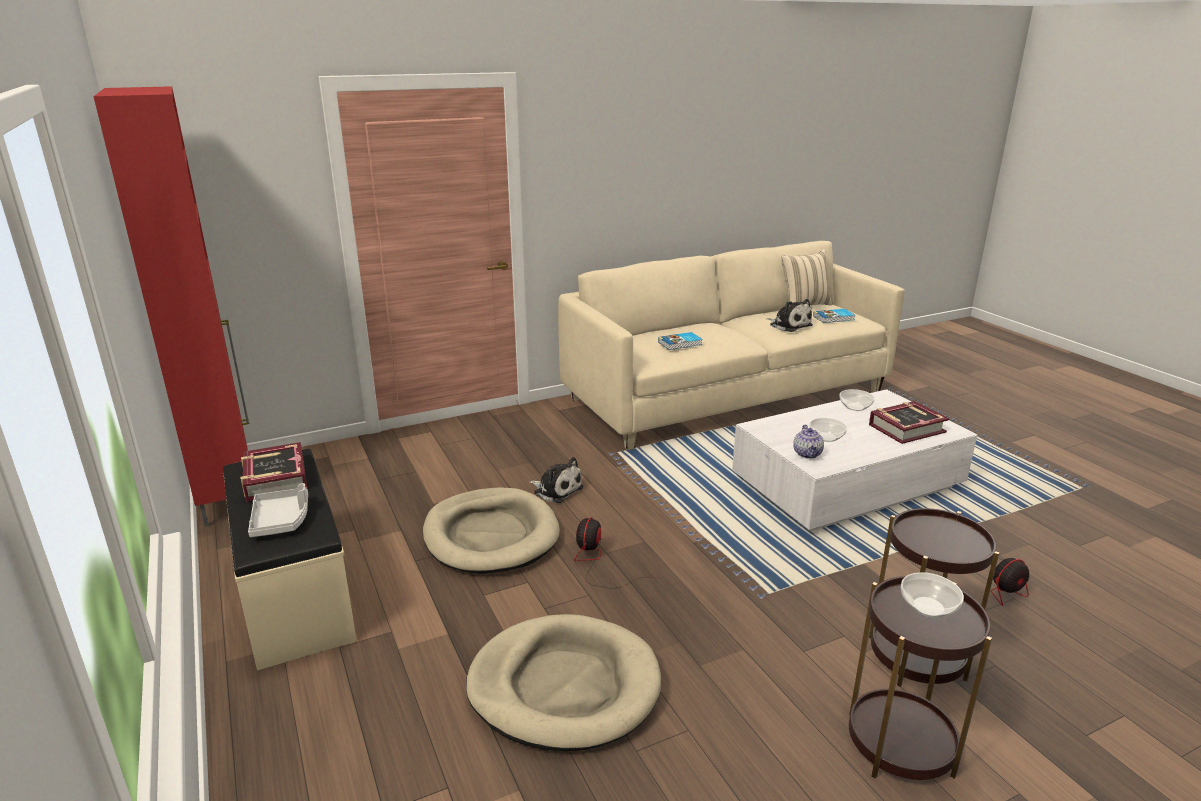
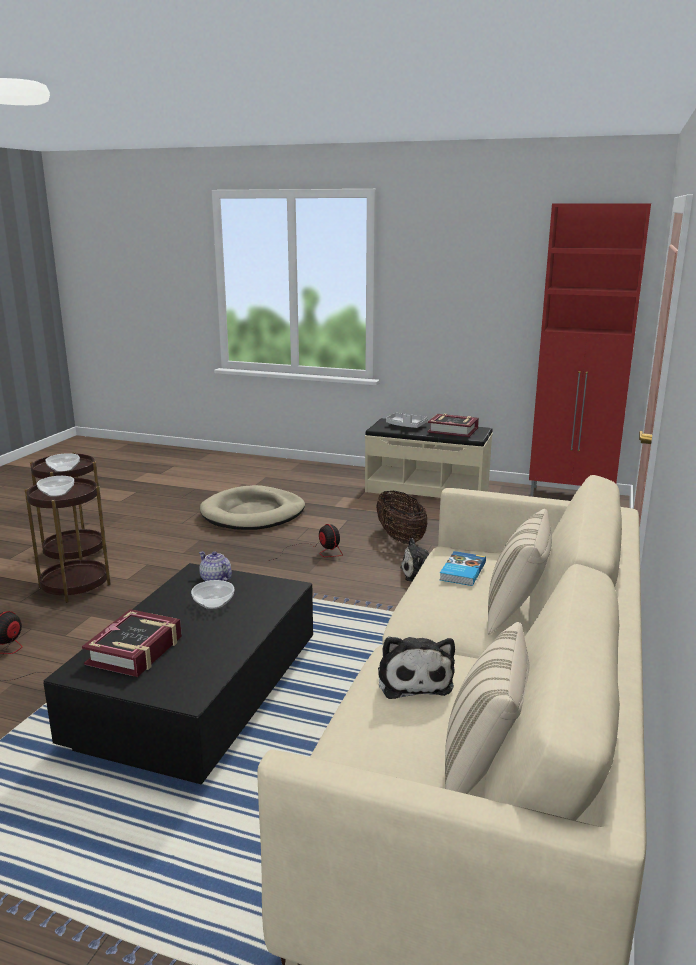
camera: 135 degrees right, 5 degrees down
beige dog bed [423,488,560,574] -> basket [376,491,427,544]
white coffee table [732,389,977,531] -> black coffee table [43,563,313,784]
plush toy [767,299,813,332] -> plush toy turned 105 degrees counterclockwise [378,636,455,699]
book [813,309,855,323] -> none
bowl [839,389,875,411] -> bowl moved to [37,476,74,497]
none -> beige pillow [488,509,552,635]

